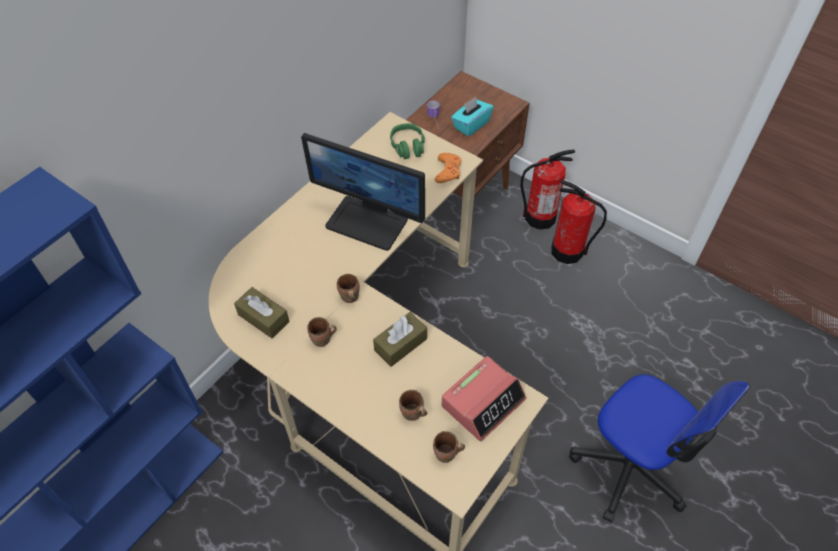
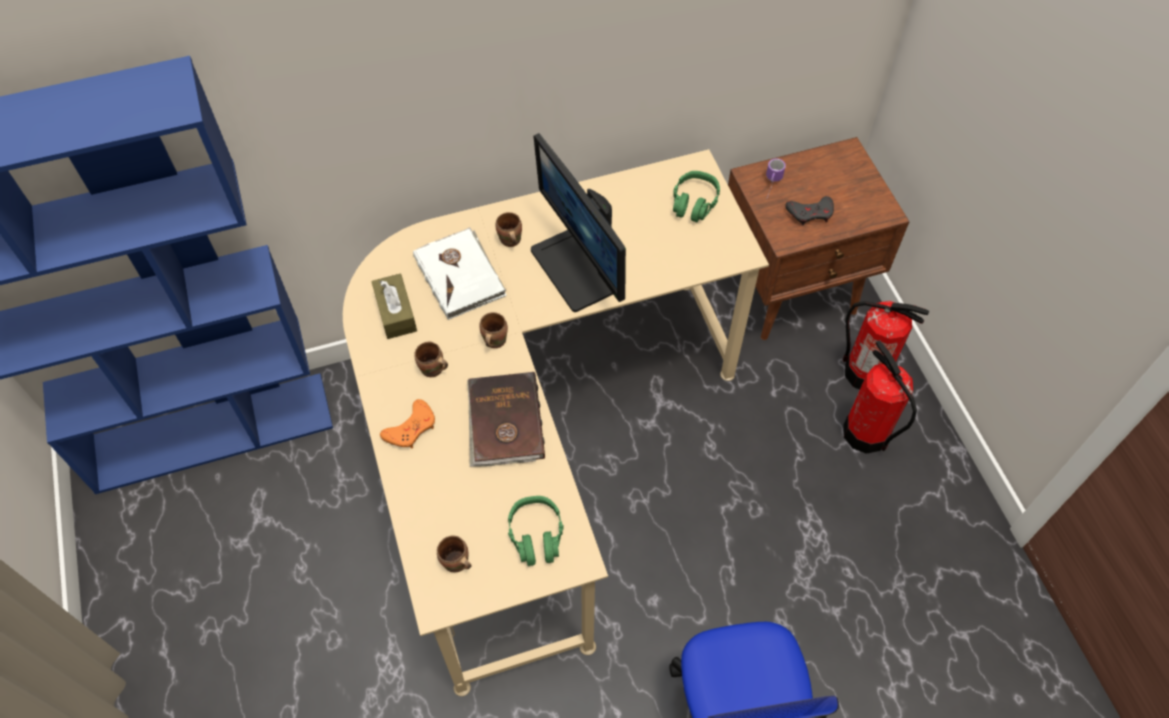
camera: 35 degrees right, 5 degrees up
brown tissue box [373,312,427,367] -> brown book [467,372,545,467]
brown mug [399,390,427,421] -> brown mug moved to [496,212,522,247]
orange game controller [435,153,461,183] -> orange game controller moved to [380,399,435,449]
alarm clock [441,356,526,442] -> green headphones [508,496,564,566]
turquoise tissue box [451,97,494,136] -> grey game controller [785,196,834,226]
none -> white book [413,227,507,320]

